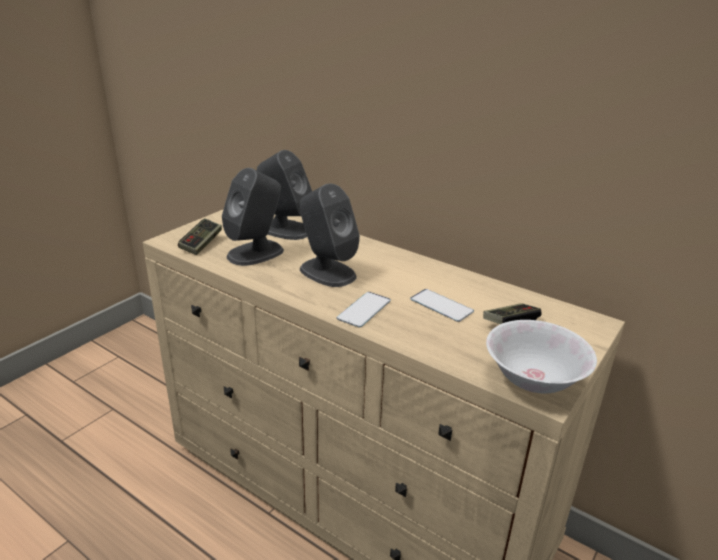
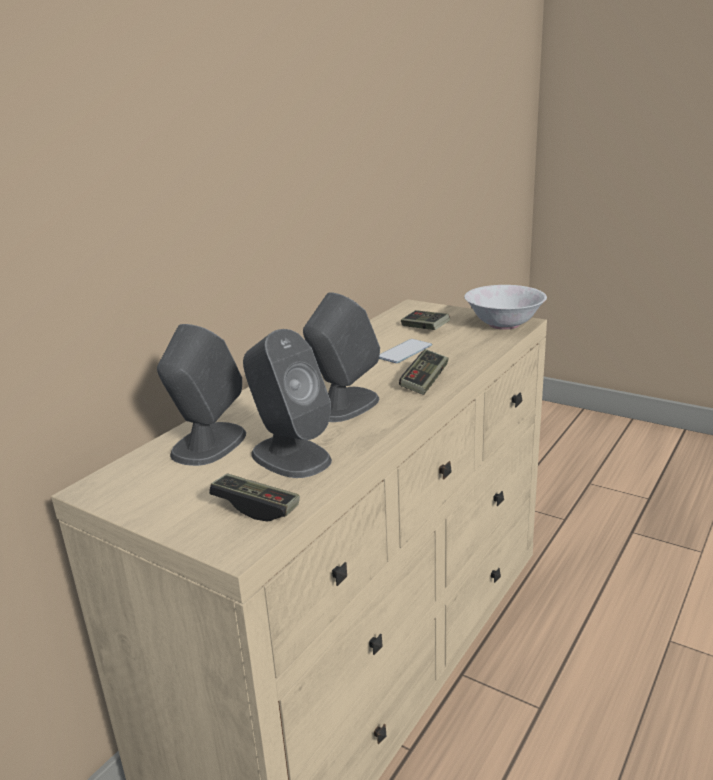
camera: 90 degrees left, 5 degrees down
phone [336,292,391,328] -> game controller [399,349,449,395]

